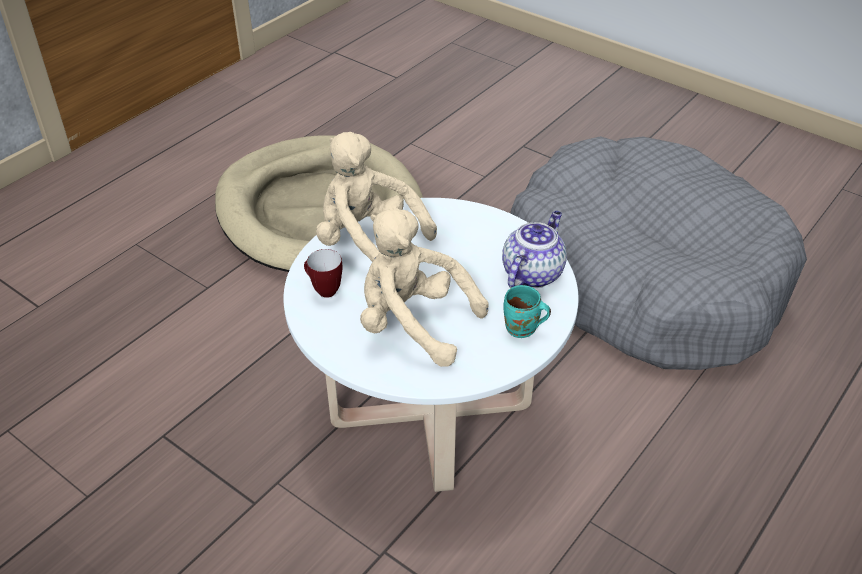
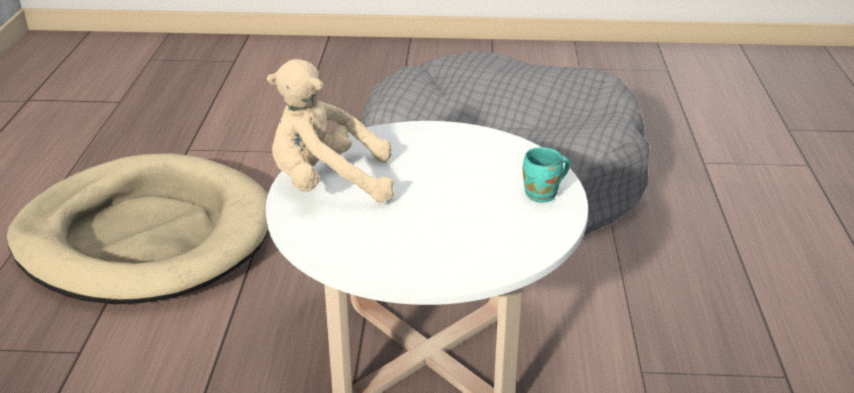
camera: 35 degrees left, 10 degrees down
mug [304,249,342,298] -> none
beige plush toy [360,208,488,367] -> none
teapot [502,211,567,288] -> none

